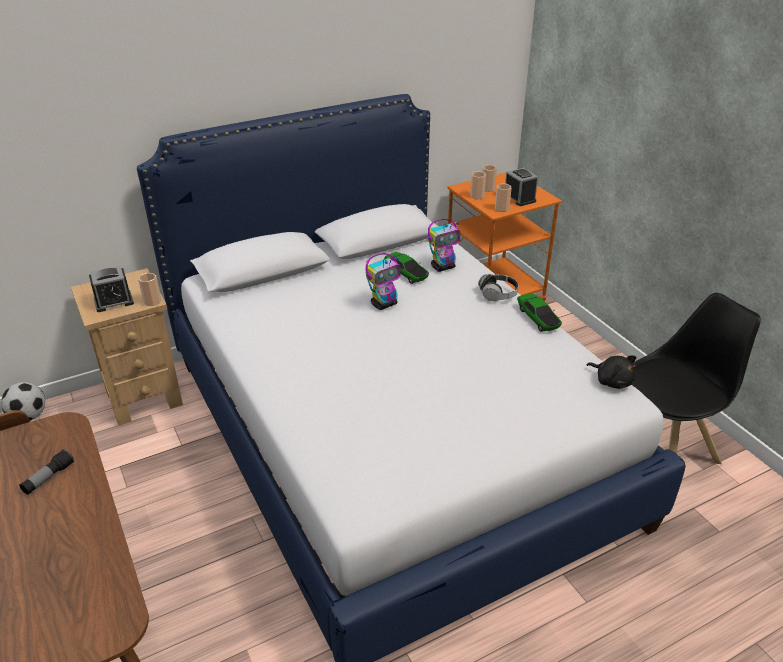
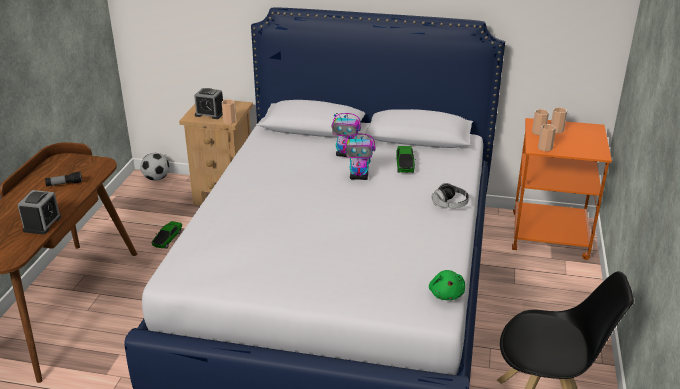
camera: 40 degrees right, 5 degrees down
toy robot [428,219,460,272] -> toy robot moved to [332,113,361,157]
alarm clock [505,168,538,206] -> alarm clock moved to [17,190,61,234]
toy car [517,293,562,332] -> toy car moved to [152,221,182,249]
black plush toy [587,355,636,389] -> green plush toy [429,270,465,300]

